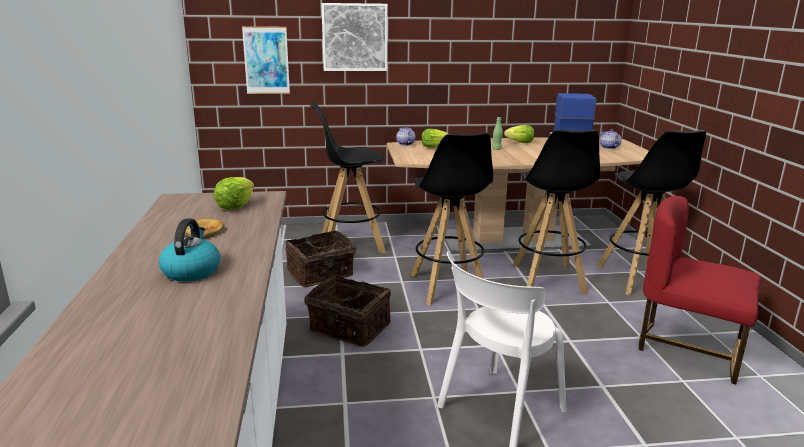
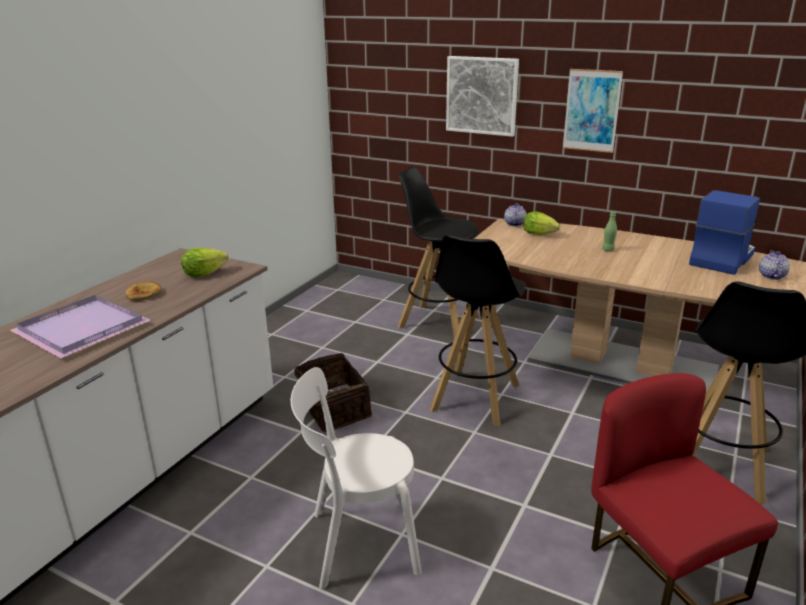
camera: 35 degrees right, 5 degrees up
kettle [159,218,220,282] -> purple tray [10,295,151,358]
picture [242,26,290,94] -> picture moved to [563,69,623,153]
basket [285,230,358,287] -> none
lettuce [504,125,534,143] -> none
black stool [512,129,600,295] -> none

